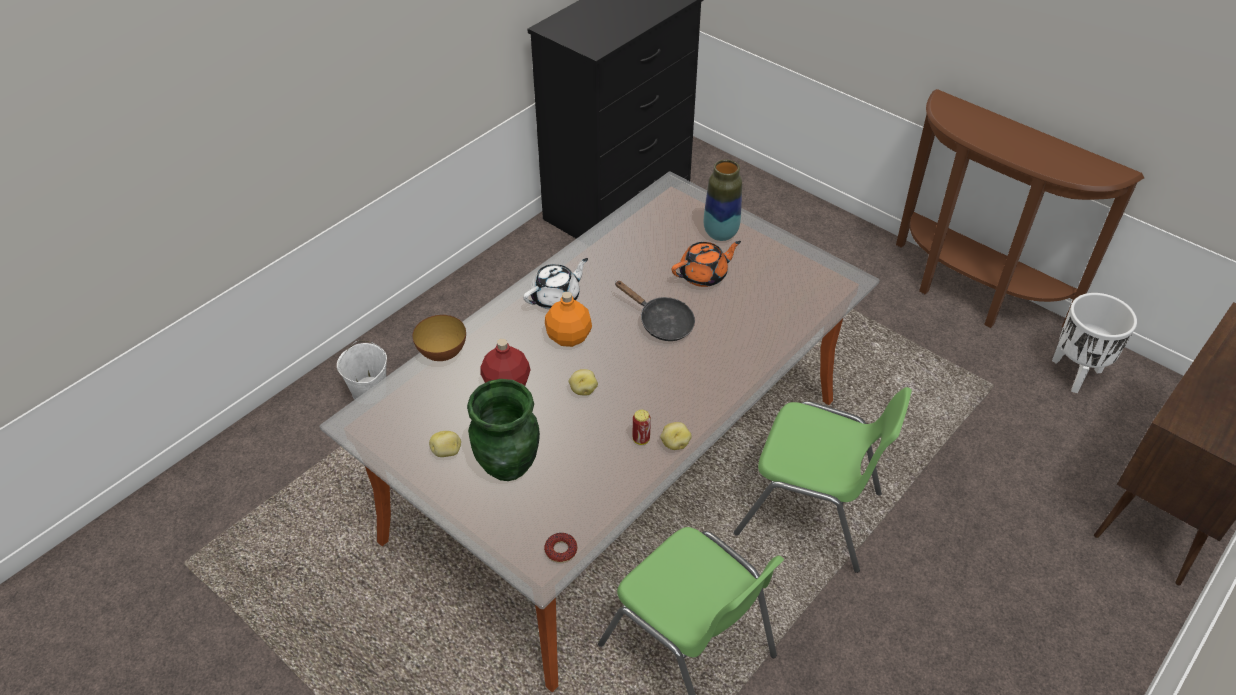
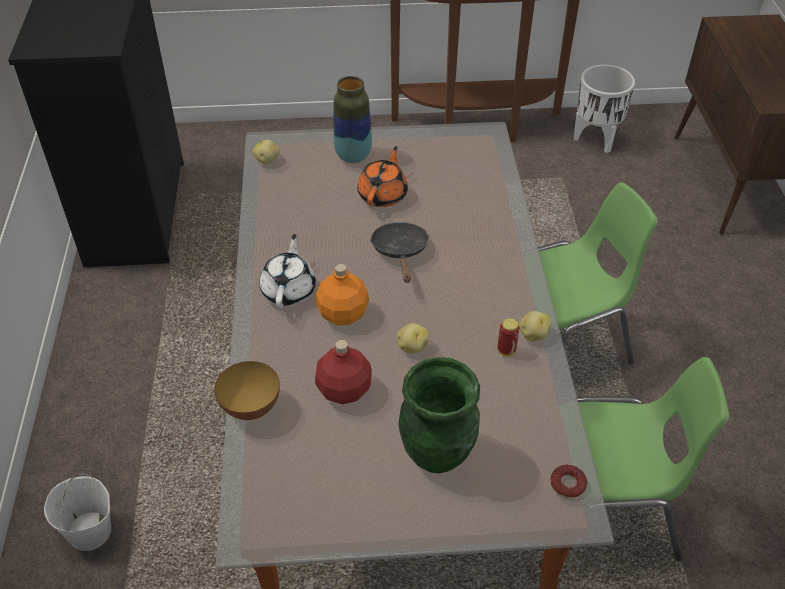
camera: 45 degrees left, 0 degrees up
potato [429,431,461,457] -> potato moved to [253,140,280,164]
black frying pan [615,281,695,341] -> black frying pan turned 90 degrees counterclockwise [370,222,429,283]

